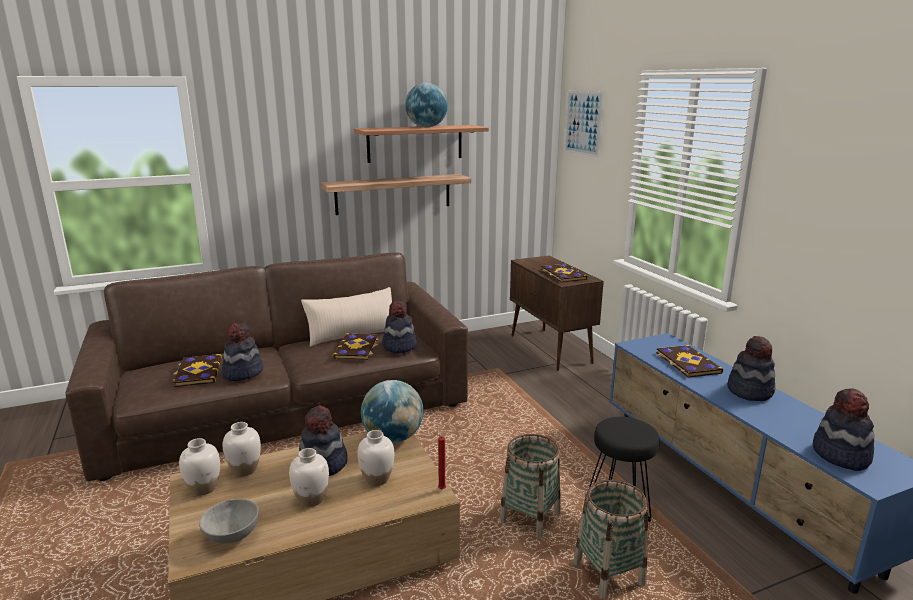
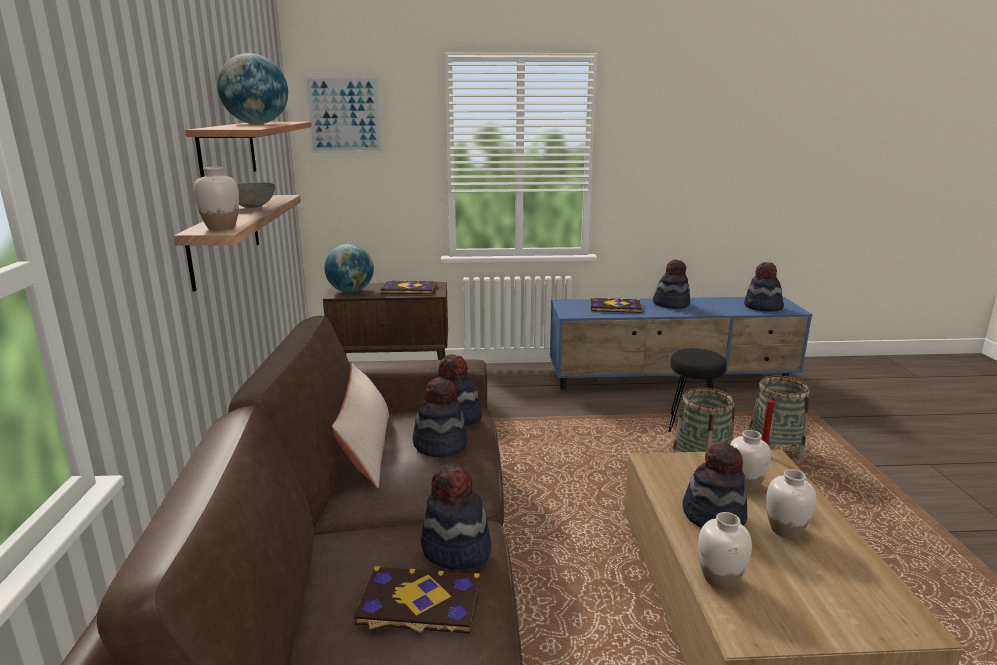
camera: 70 degrees left, 0 degrees up
white vase [179,438,220,496] -> white vase moved to [194,167,239,230]
grey bowl [199,499,259,544] -> grey bowl moved to [237,182,275,208]
book [333,333,379,360] -> hat [413,377,467,458]
globe [361,380,423,443] -> globe moved to [324,244,374,293]

